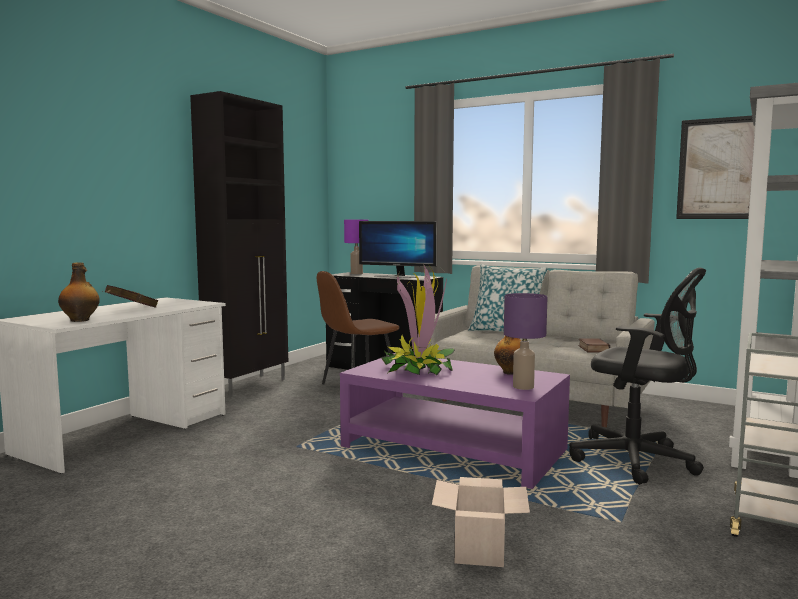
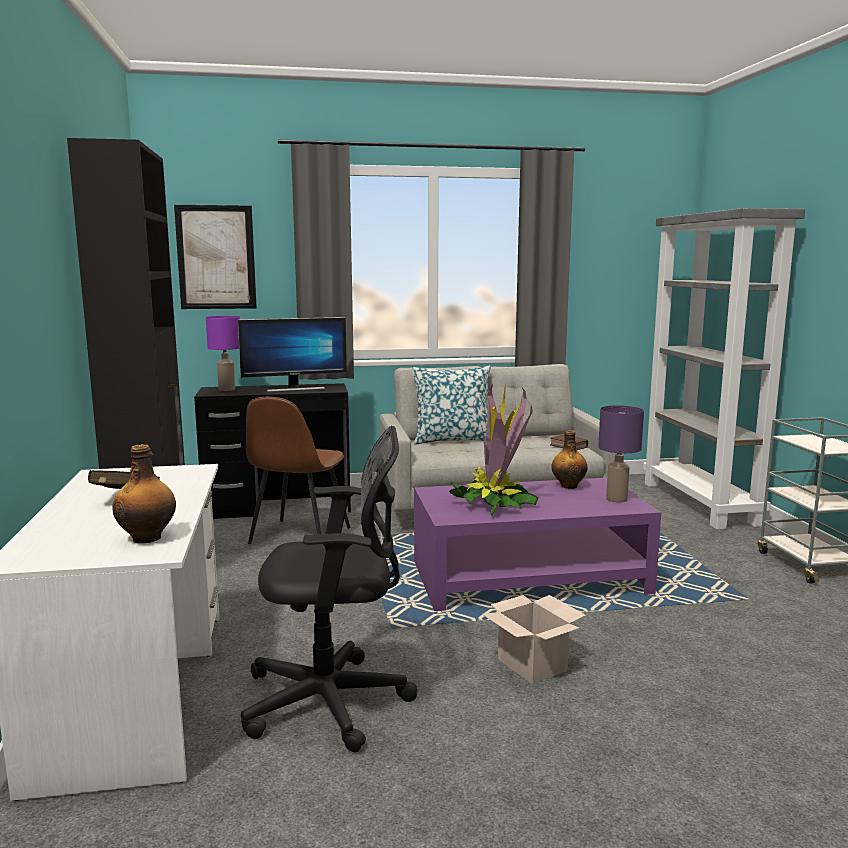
camera: 40 degrees left, 5 degrees up
cardboard box [432,477,530,567] -> cardboard box moved to [482,595,586,684]
black office chair [569,268,706,485] -> black office chair moved to [241,426,417,752]
picture [676,116,755,219] -> picture moved to [174,205,257,309]

